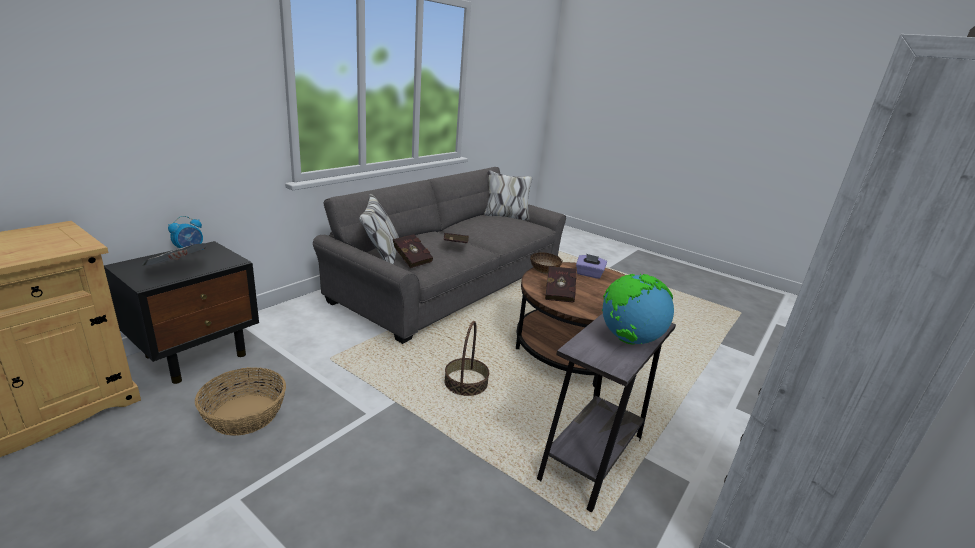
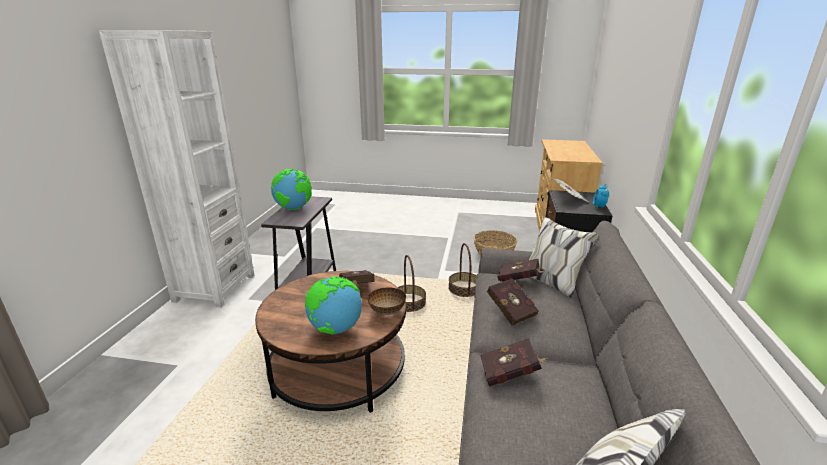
camera: 155 degrees right, 0 degrees up
purple tissue box [576,254,607,279] -> globe [305,276,362,335]
none -> basket [449,243,477,297]
none -> red book [480,338,548,387]

